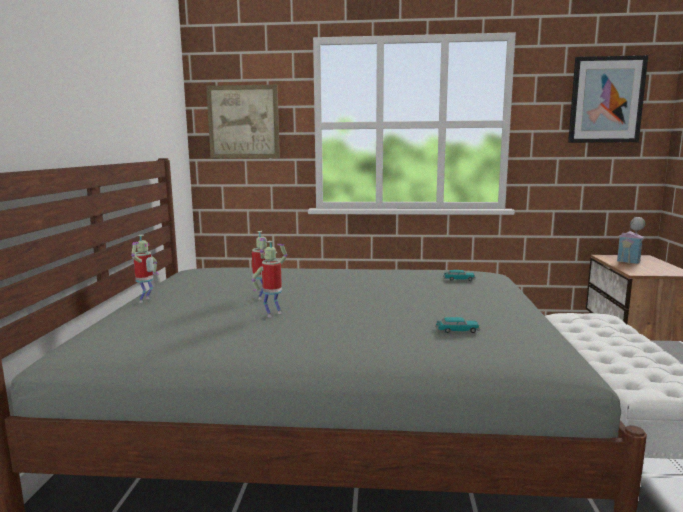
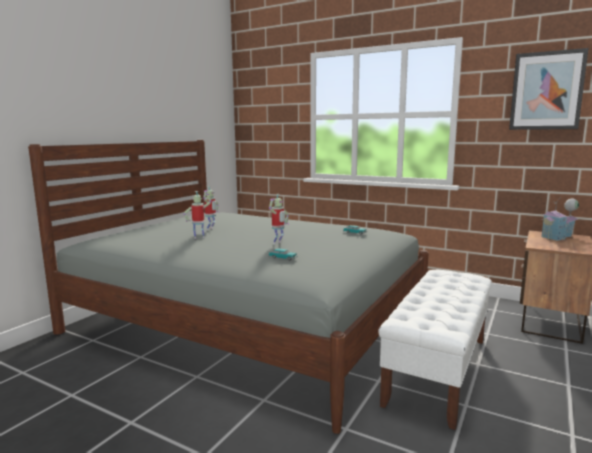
camera: 25 degrees right, 0 degrees up
toy robot [131,235,159,303] -> toy robot moved to [269,194,289,244]
picture [206,84,280,158] -> none

